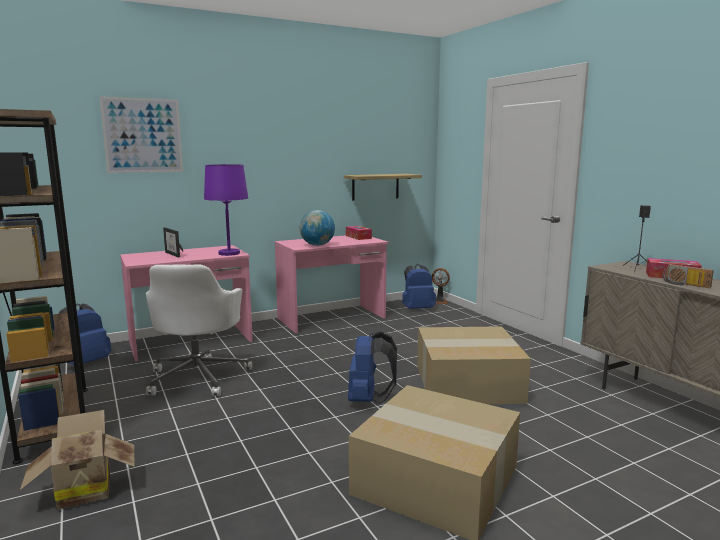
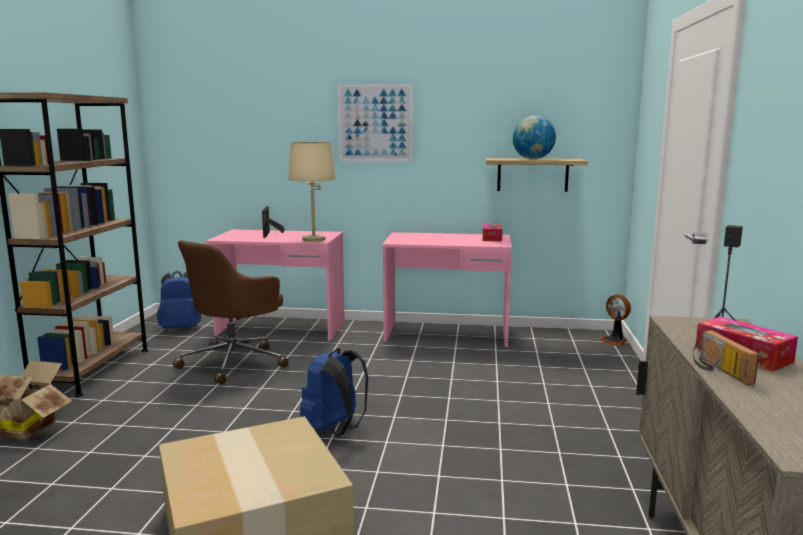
camera: 35 degrees right, 0 degrees up
picture [99,96,183,173] -> picture moved to [338,84,413,161]
white office chair [146,265,252,396] -> brown office chair [173,240,289,384]
purple table lamp [204,164,248,256] -> beige table lamp [288,141,336,242]
globe [300,210,335,246] -> globe moved to [512,116,556,159]
blue backpack [402,264,436,309] -> none
cardboard box [417,327,531,404] -> none

